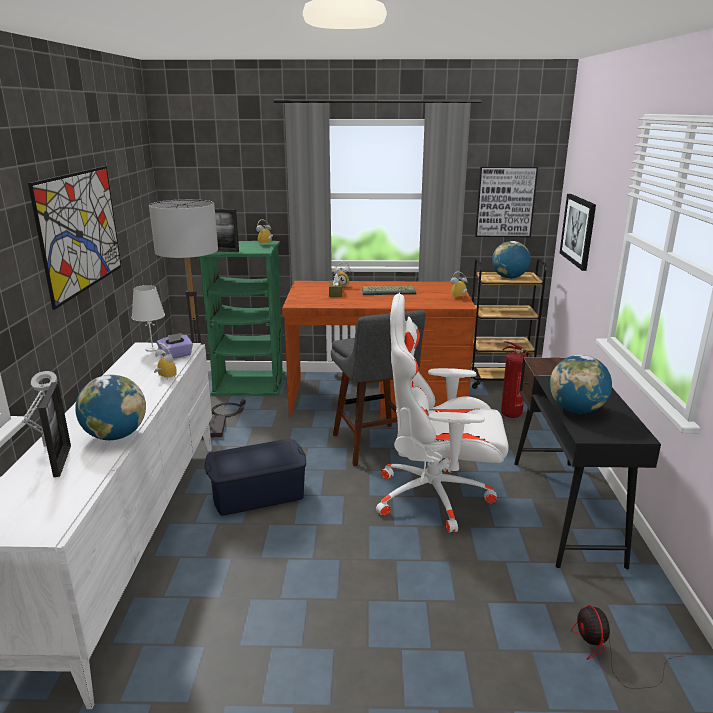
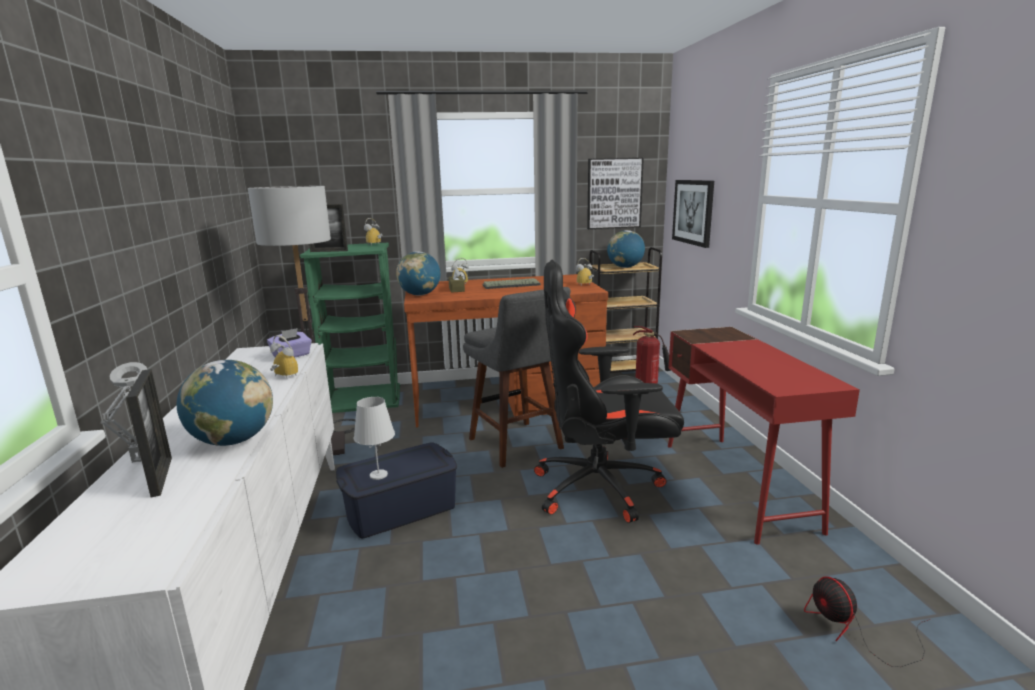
camera: 10 degrees left, 5 degrees down
picture [28,166,122,310] -> none
white table lamp [132,285,165,352] -> white table lamp moved to [354,397,395,480]
white office chair [376,293,508,532] -> black office chair [534,260,684,523]
black desk [514,357,661,569] -> red desk [668,327,860,545]
globe [550,355,612,413] -> globe moved to [396,252,440,296]

